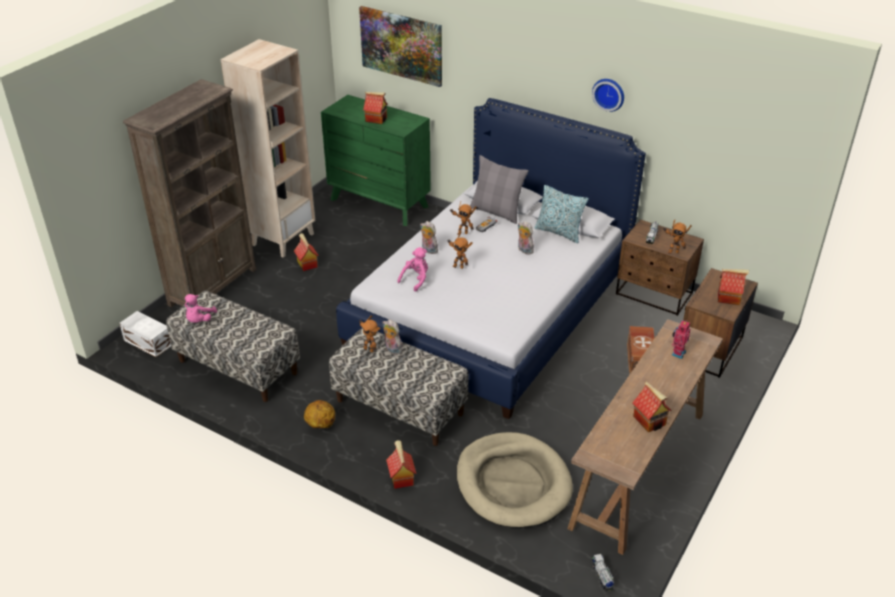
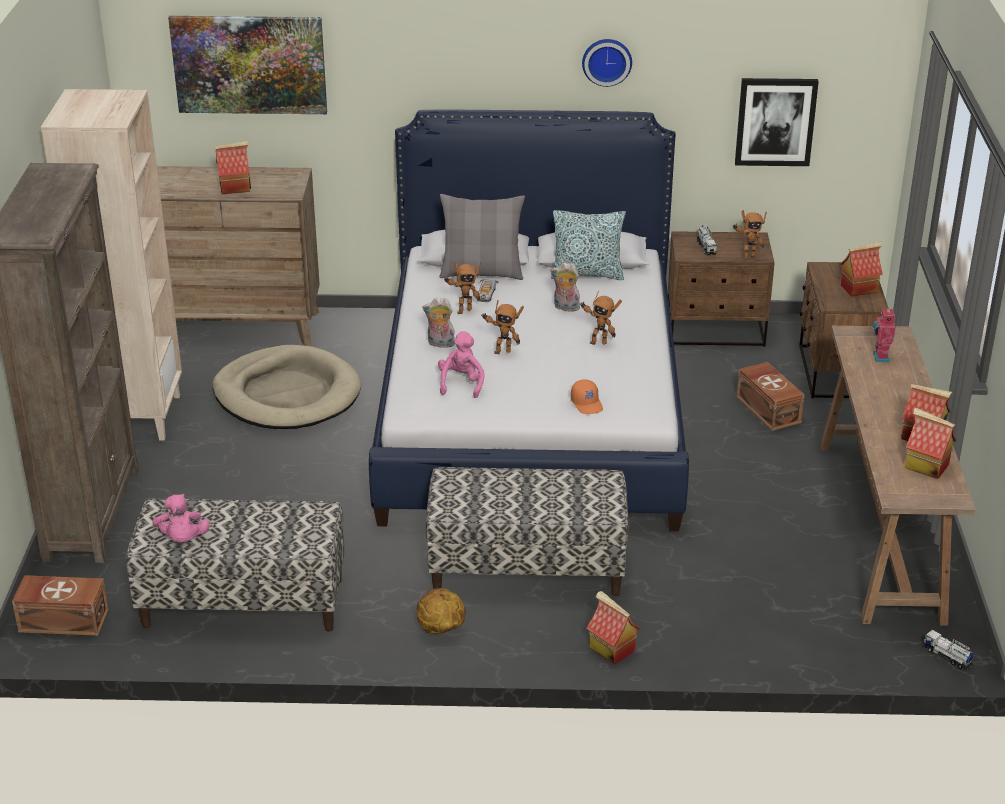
camera: 30 degrees left, 5 degrees down
white storage box [119,311,171,357] -> brown storage box [12,575,109,636]
toy house [294,233,319,271] -> toy house moved to [905,408,956,479]
green dresser [321,95,431,226] -> brown dresser [157,166,320,346]
toy robot [359,315,381,353] -> toy robot moved to [580,291,622,345]
plush toy [382,319,402,355] -> none
beige dog bed [457,432,573,528] -> beige dog bed moved to [213,345,361,429]
none -> orange cap [571,379,603,414]
none -> picture [735,78,819,166]

